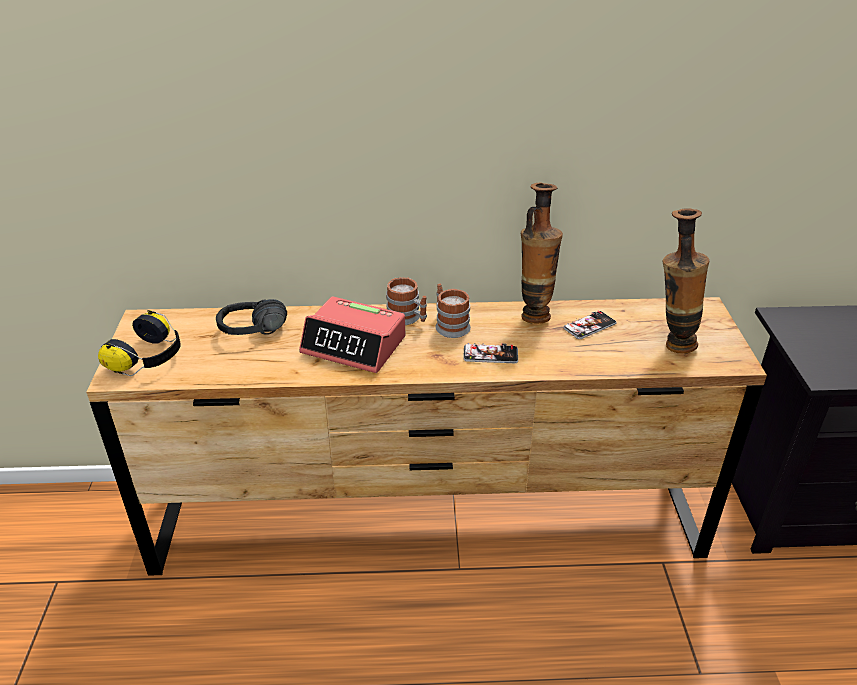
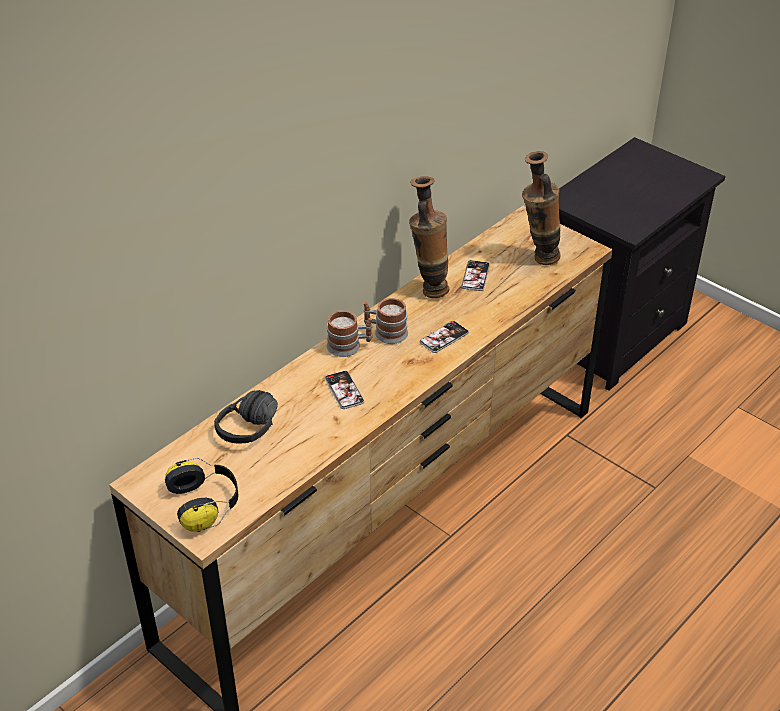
camera: 45 degrees left, 5 degrees up
alarm clock [299,296,405,373] -> phone [325,371,364,409]

